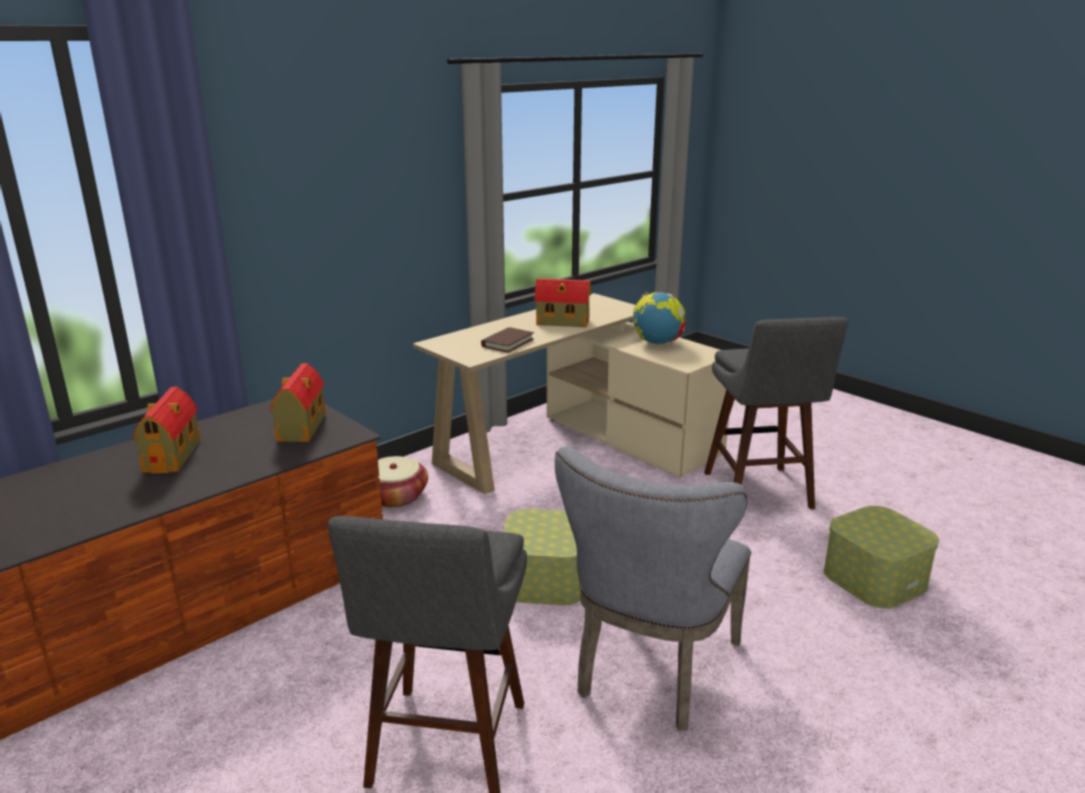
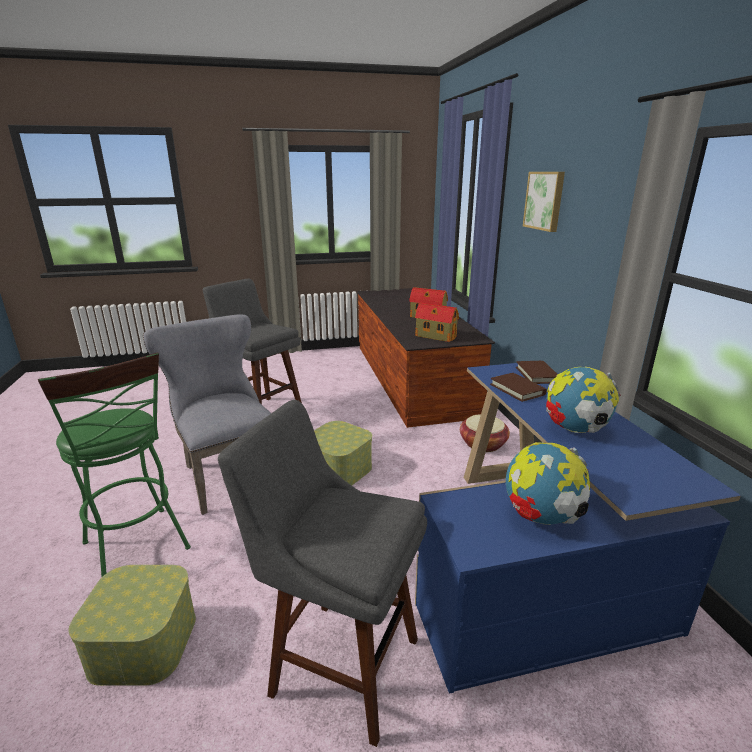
camera: 120 degrees right, 0 degrees up
beige desk [413,293,729,494] -> blue desk [415,363,741,694]
toy house [535,278,591,327] -> globe [546,367,621,433]
none -> green stool [38,352,191,577]
none -> brown book [516,361,557,384]
none -> picture [523,172,565,232]

